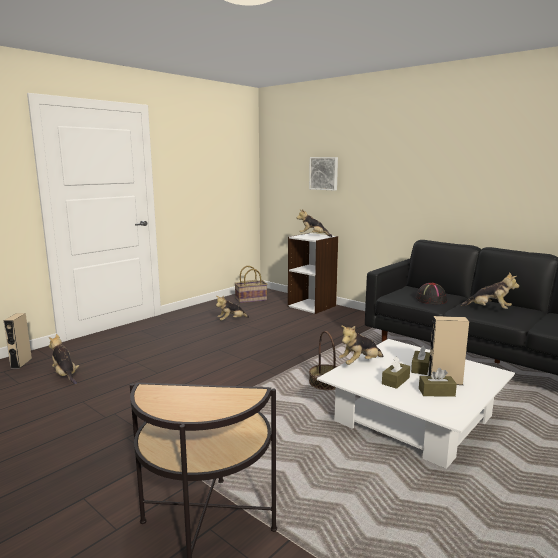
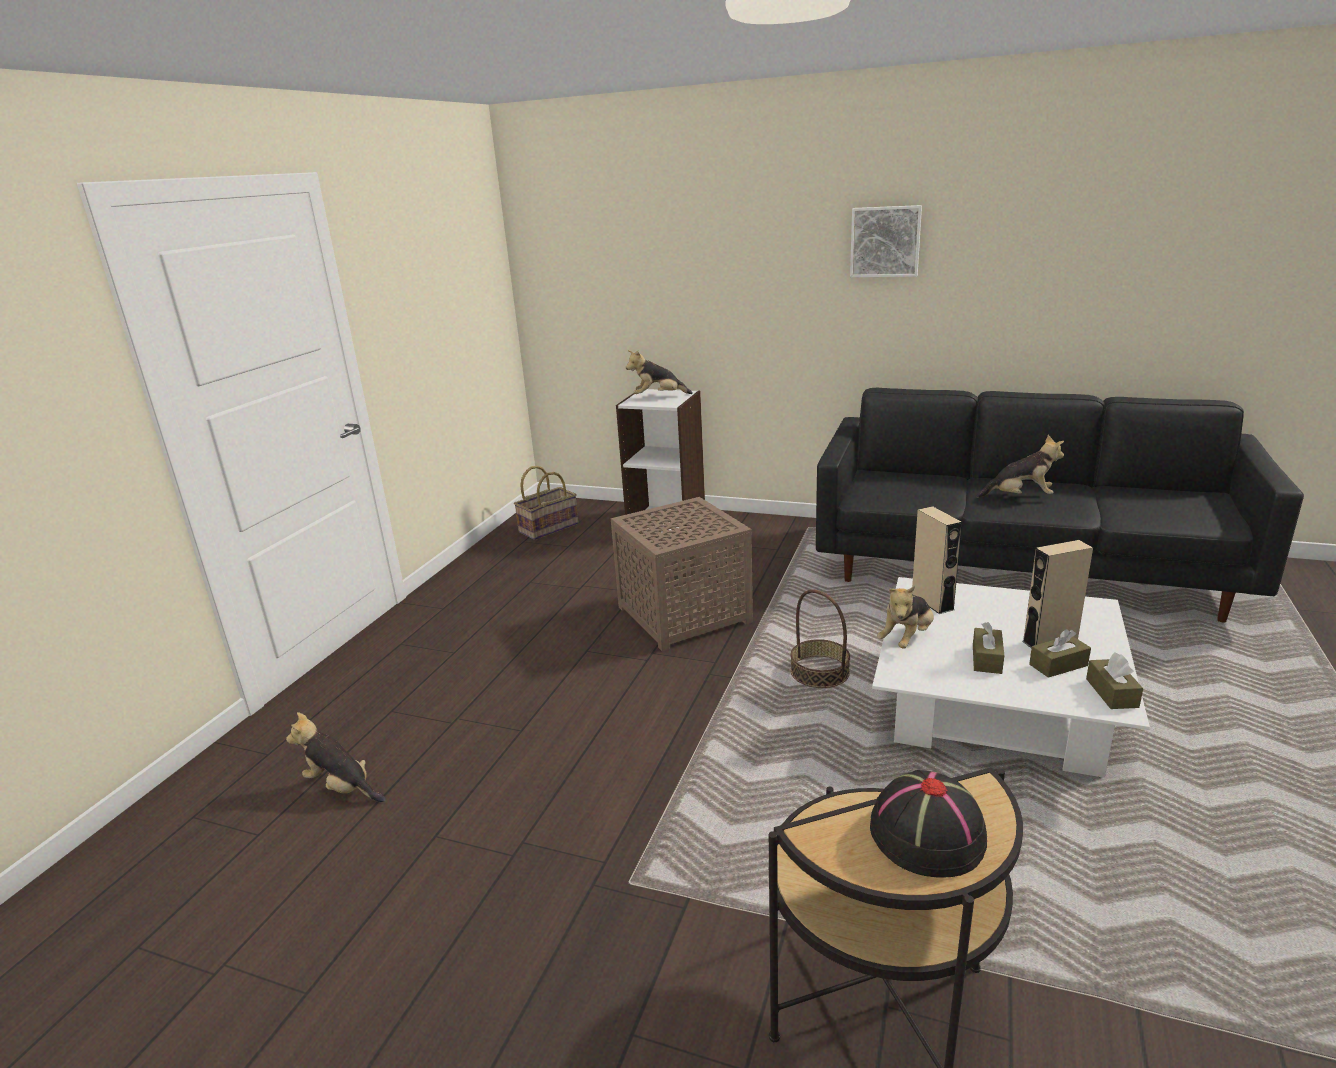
camera: 20 degrees left, 10 degrees up
beige speaker [4,313,32,369] -> beige speaker moved to [912,506,962,614]
plush toy [216,296,249,321] -> none
picture [309,157,338,191] -> picture moved to [850,205,922,277]
brown tissue box [411,345,430,375] -> brown tissue box moved to [1086,652,1143,709]
black hat [416,283,447,304] -> black hat moved to [870,770,987,878]
none -> brown side table [611,497,753,651]

